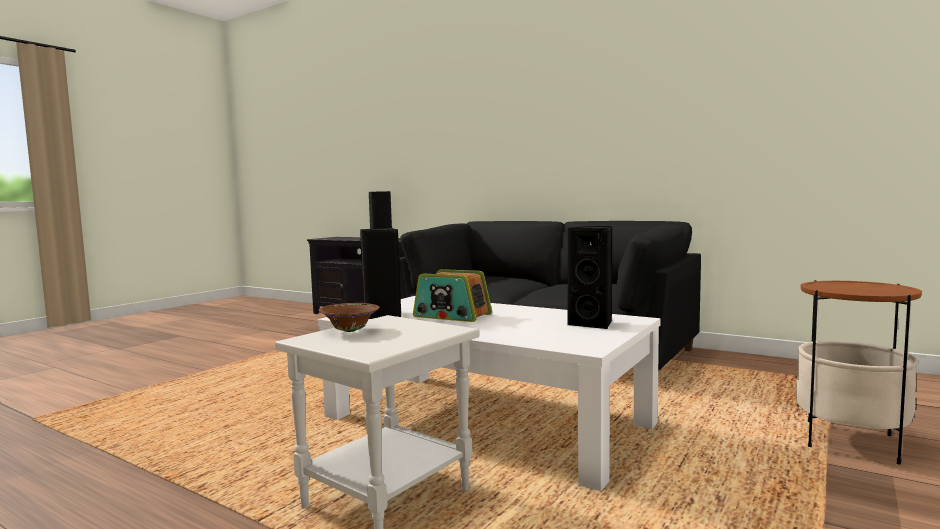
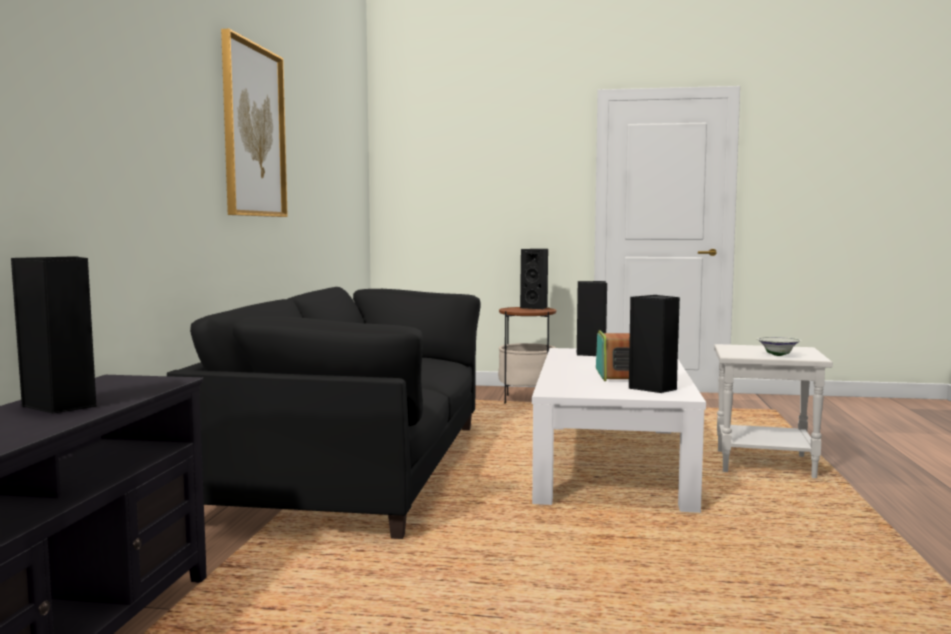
camera: 115 degrees left, 0 degrees up
brown bowl [318,303,379,332] -> white bowl [756,337,802,356]
none -> picture [221,29,288,217]
none -> black speaker [520,249,548,309]

